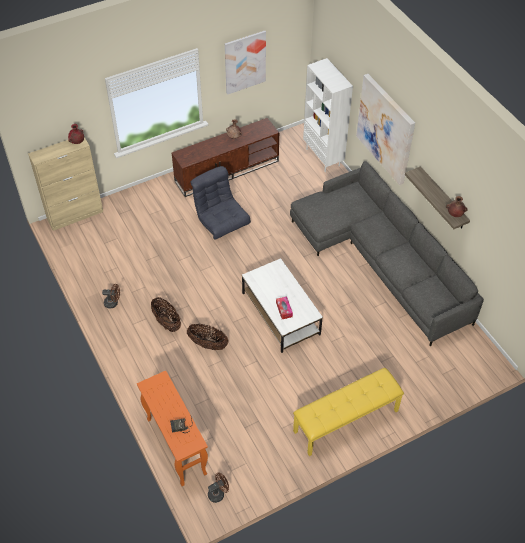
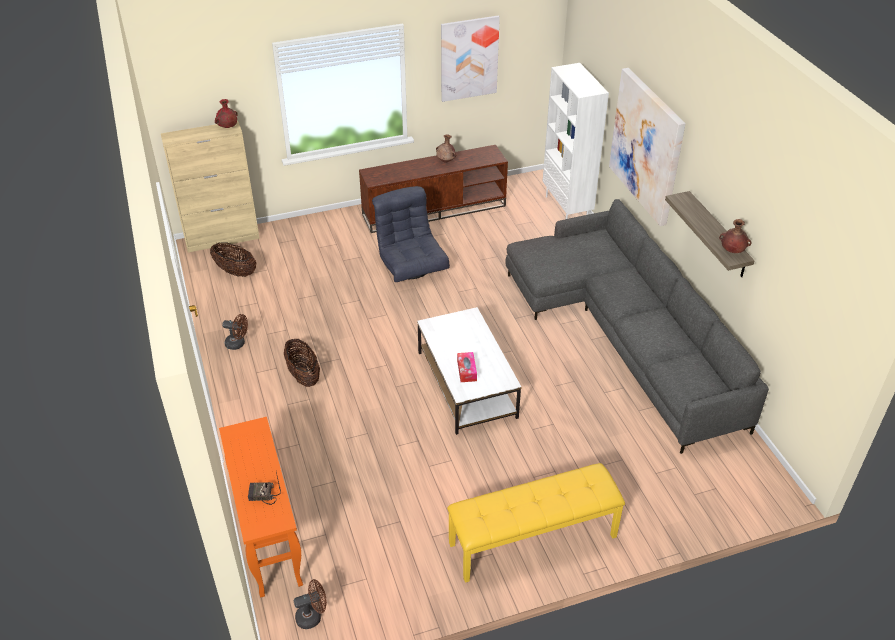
camera: 10 degrees right, 10 degrees down
basket [187,324,229,350] -> basket moved to [210,243,257,277]

